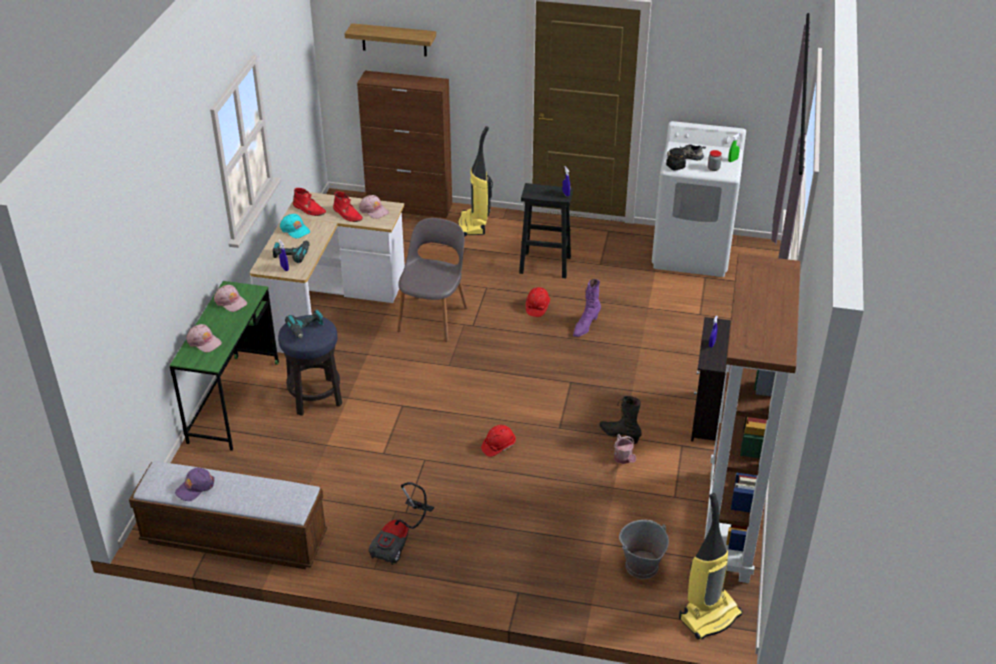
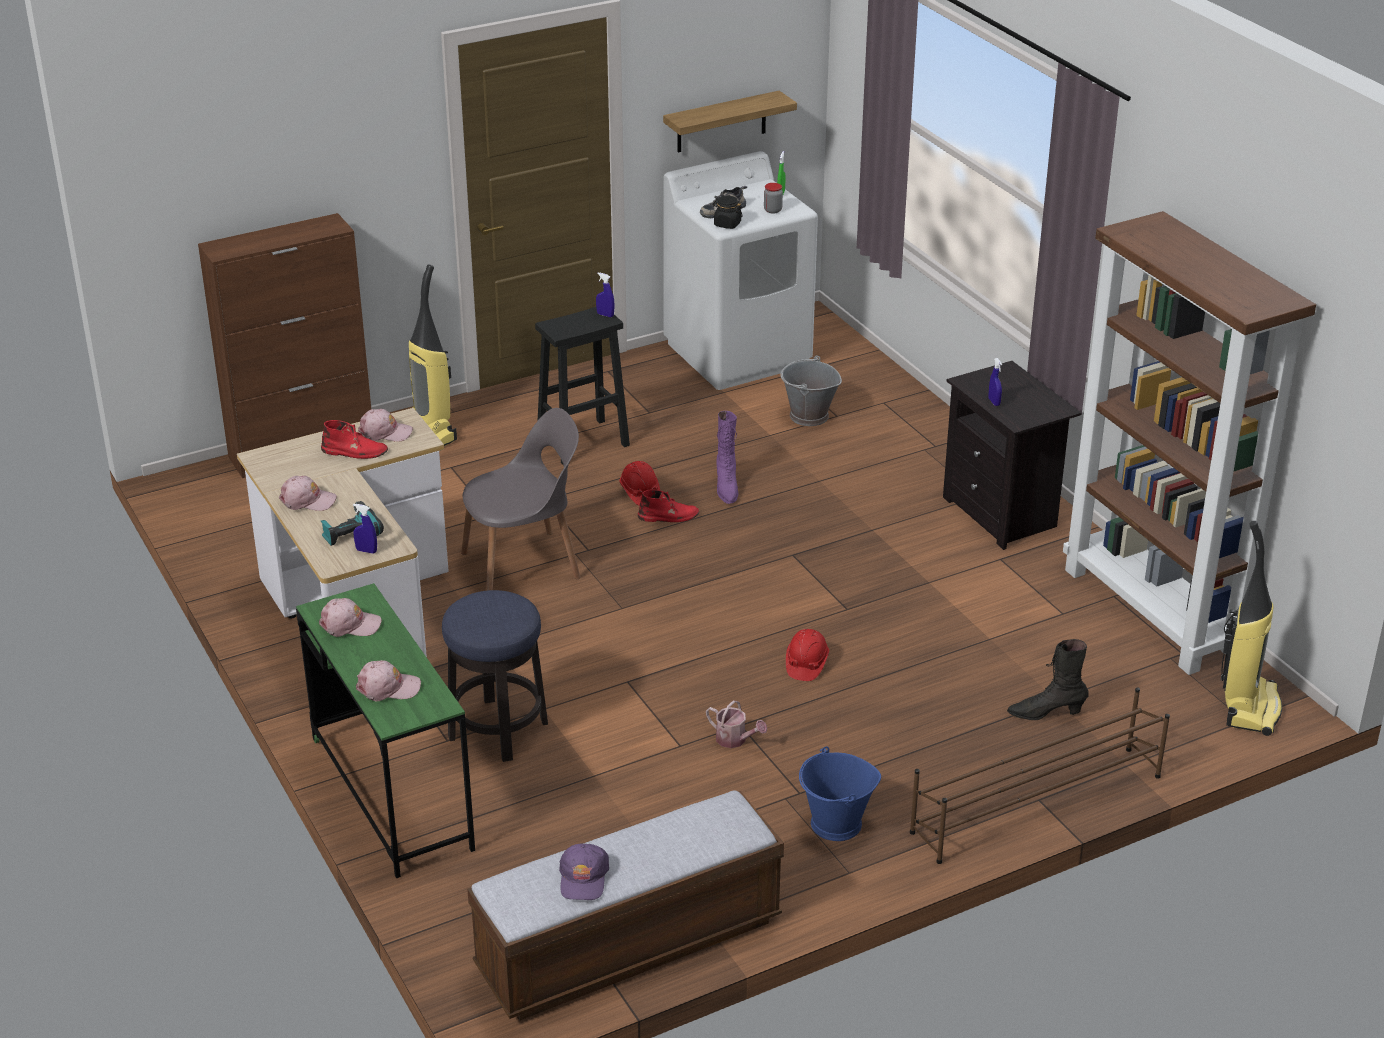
camera: 40 degrees left, 5 degrees down
turquoise cap [280,214,310,238] -> pink cap [279,476,337,511]
power drill [285,309,324,338] -> none
red boot [293,188,326,216] -> red boot moved to [638,490,699,522]
shelf [345,23,436,57] -> shelf moved to [663,91,797,153]
vacuum cleaner [369,482,434,565] -> blue bucket [799,747,881,841]
grey chair [397,218,468,342] -> grey chair turned 90 degrees clockwise [461,408,581,591]
black boot [599,396,642,444] -> black boot moved to [1007,639,1089,720]
watering can [614,434,636,464] -> watering can moved to [706,700,767,748]
grey bucket [619,520,669,579] -> grey bucket moved to [780,356,842,426]
none -> brown shoe rack [910,687,1170,864]

